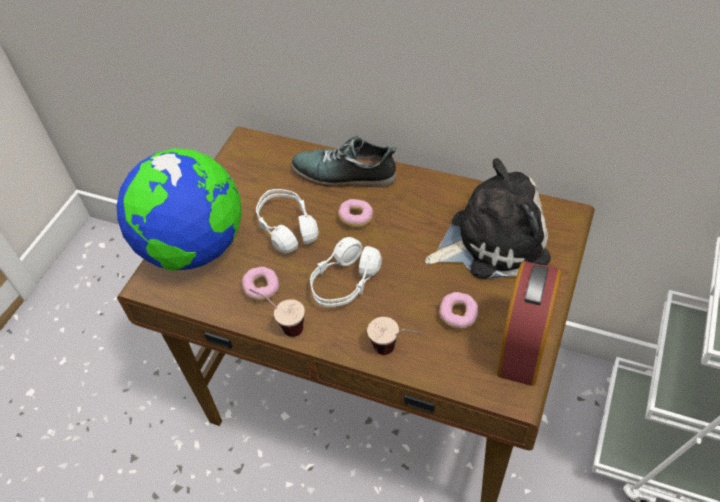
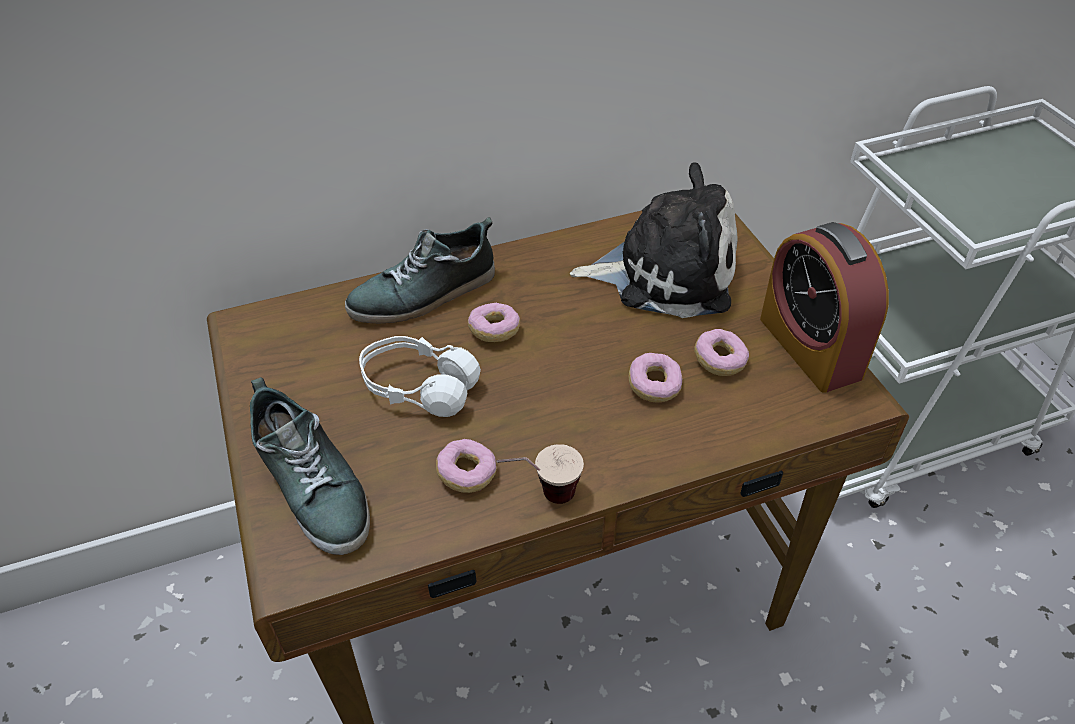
camera: 45 degrees left, 5 degrees down
globe [117,148,242,271] -> shoe [250,377,370,555]
white headphones [310,237,382,307] -> none
cup [367,317,422,355] -> none
plush toy [425,158,551,279] -> plush toy turned 60 degrees clockwise [570,163,738,318]
none -> donut [628,353,682,402]

